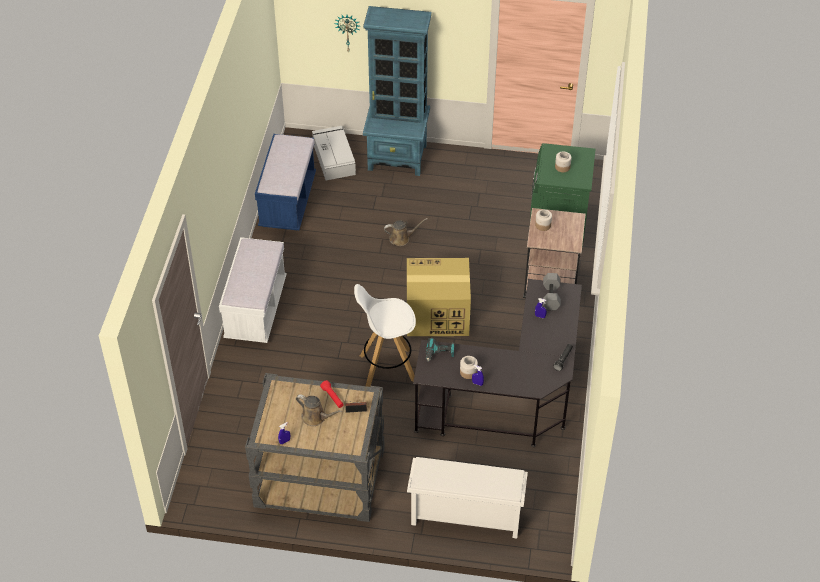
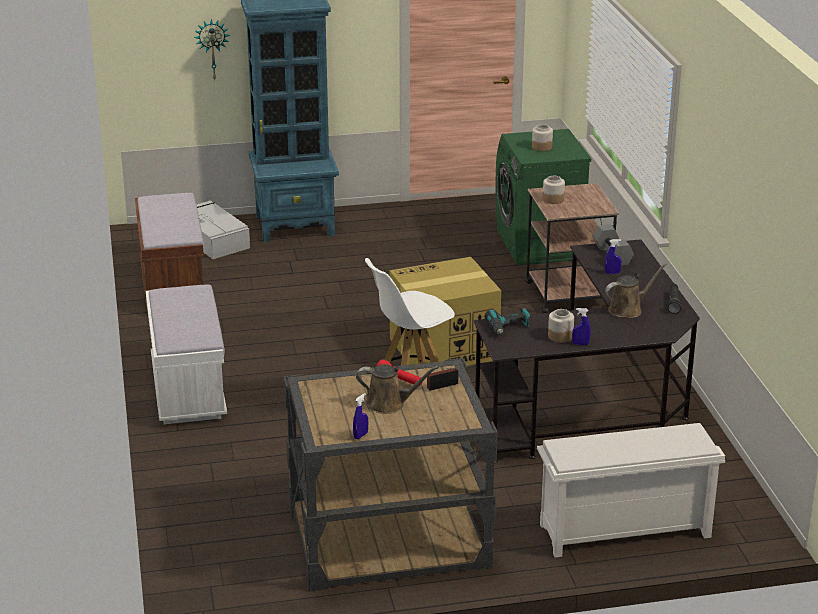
camera: 20 degrees left, 20 degrees down
blue bench [255,134,316,230] -> brown bench [135,193,204,309]
brown watering can [384,218,428,246] -> brown watering can moved to [605,263,667,318]

